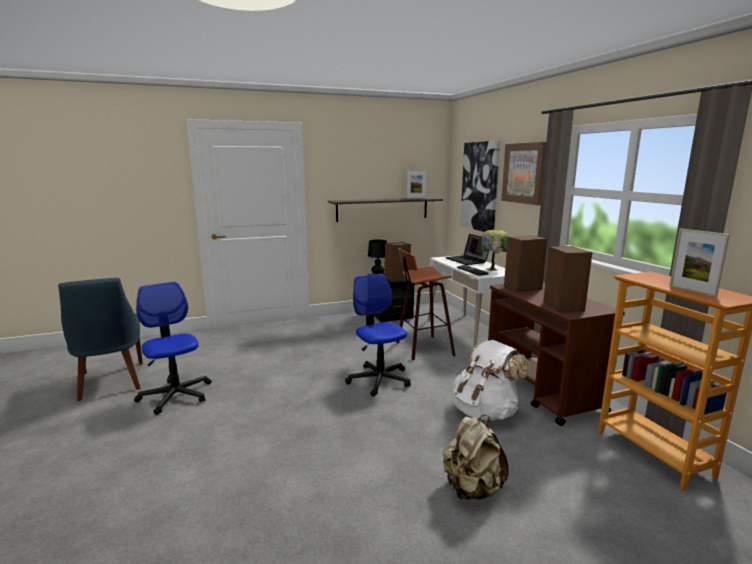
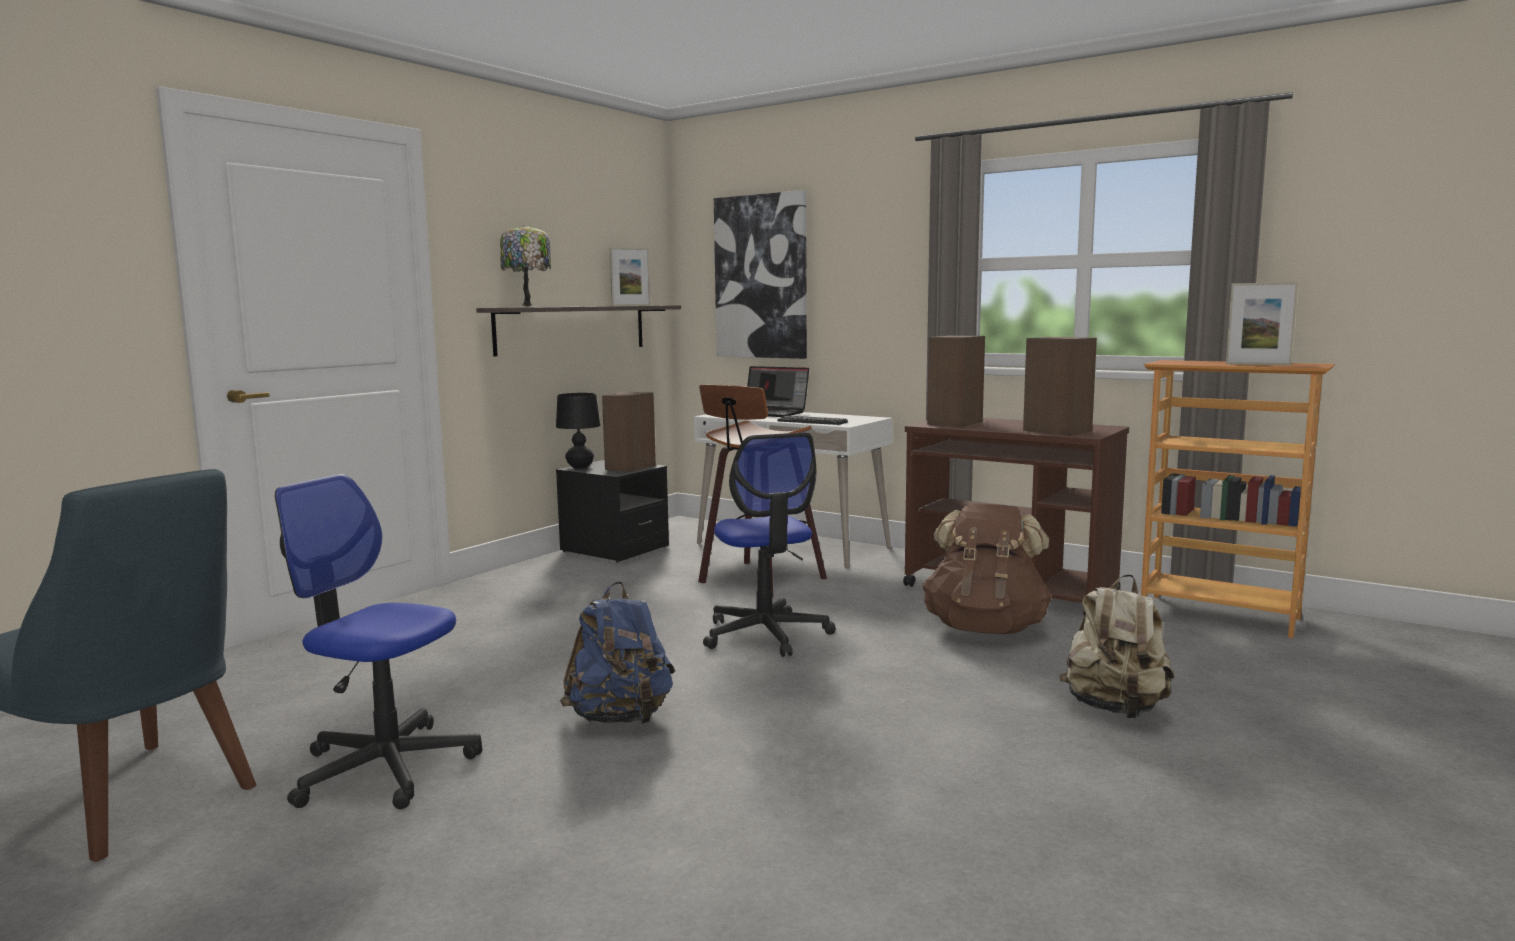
camera: 35 degrees left, 5 degrees down
office chair [345,274,411,397] -> office chair turned 135 degrees counterclockwise [703,433,836,657]
white backpack [453,340,531,421] -> brown backpack [922,504,1052,634]
table lamp [481,229,508,271] -> table lamp moved to [500,225,551,307]
picture [501,142,546,205] -> none
none -> blue backpack [560,581,675,724]

